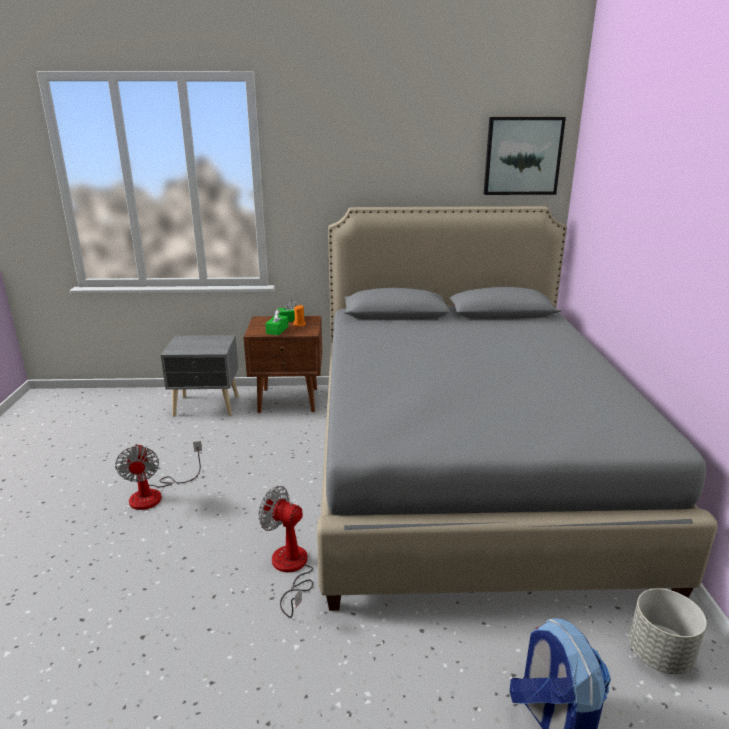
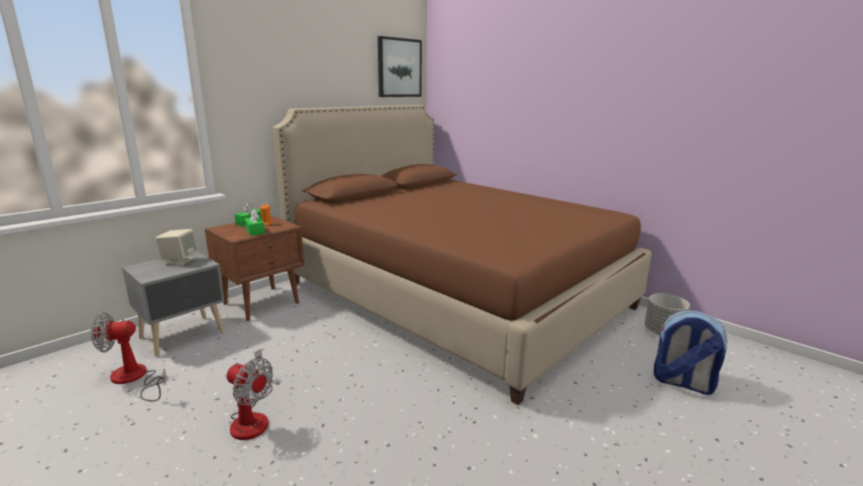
camera: 45 degrees left, 5 degrees down
fan [258,486,313,618] -> fan moved to [91,312,167,401]
grey bed [317,206,718,611] -> brown bed [272,105,652,405]
none -> beige speaker [156,229,197,265]

